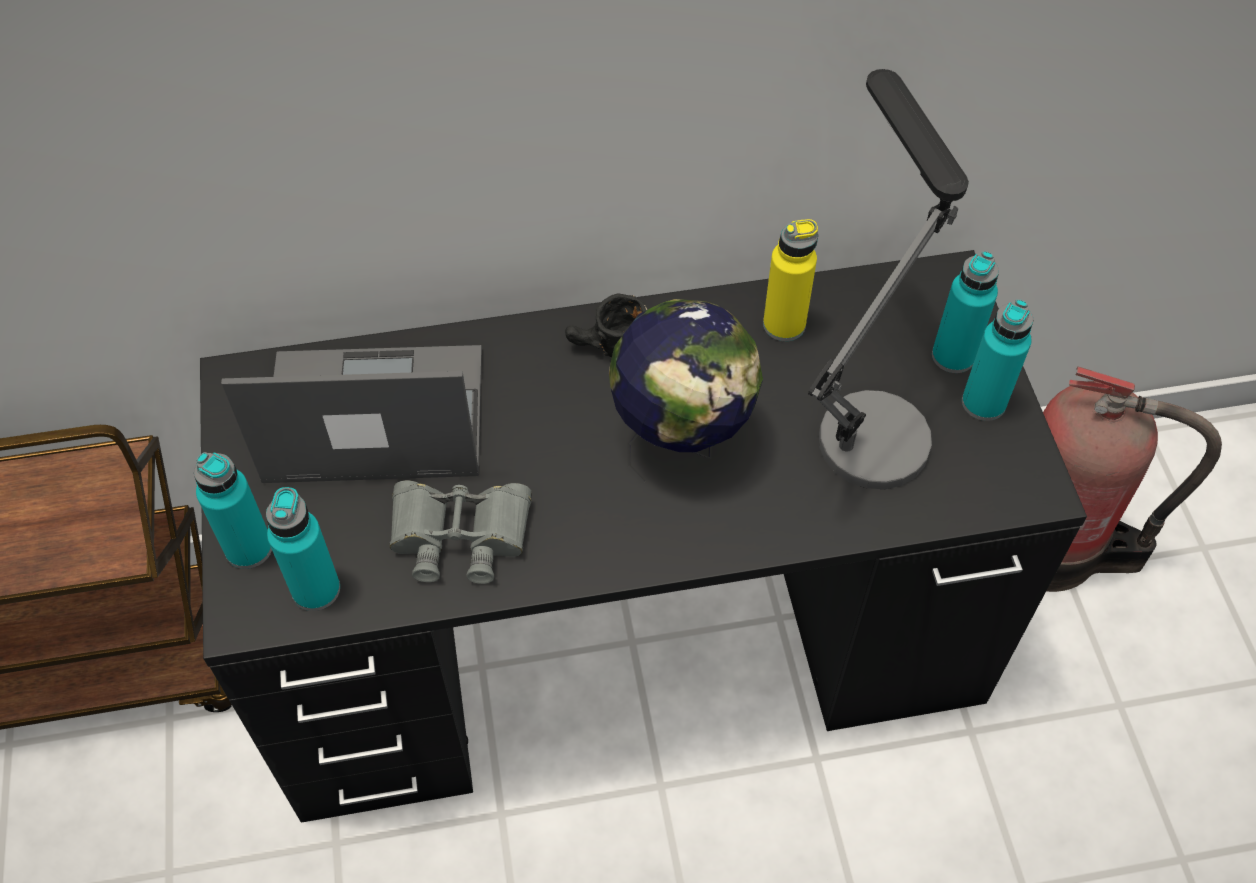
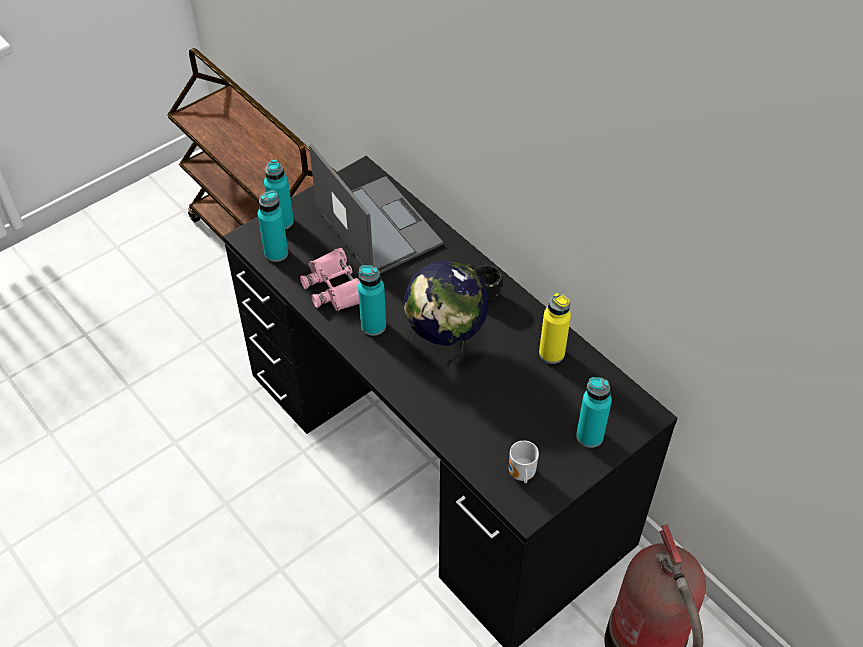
camera: 60 degrees right, 5 degrees down
grey binoculars [390,480,532,584] -> pink binoculars [300,248,360,311]
table lamp [808,69,969,489] -> none
turquoise bottle [962,299,1033,421] -> turquoise bottle moved to [358,265,386,336]
none -> mug [509,440,539,483]

